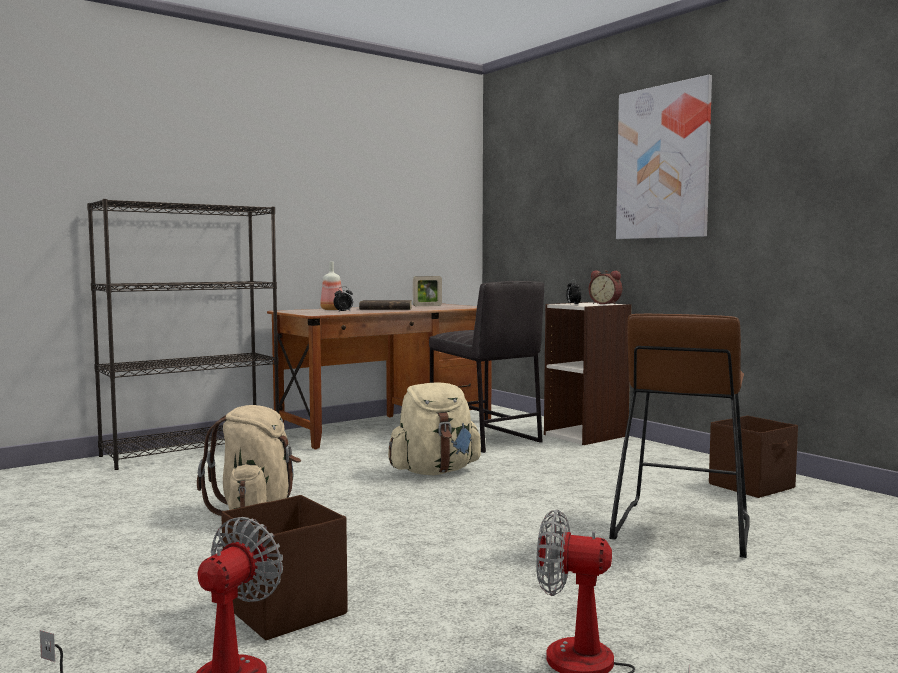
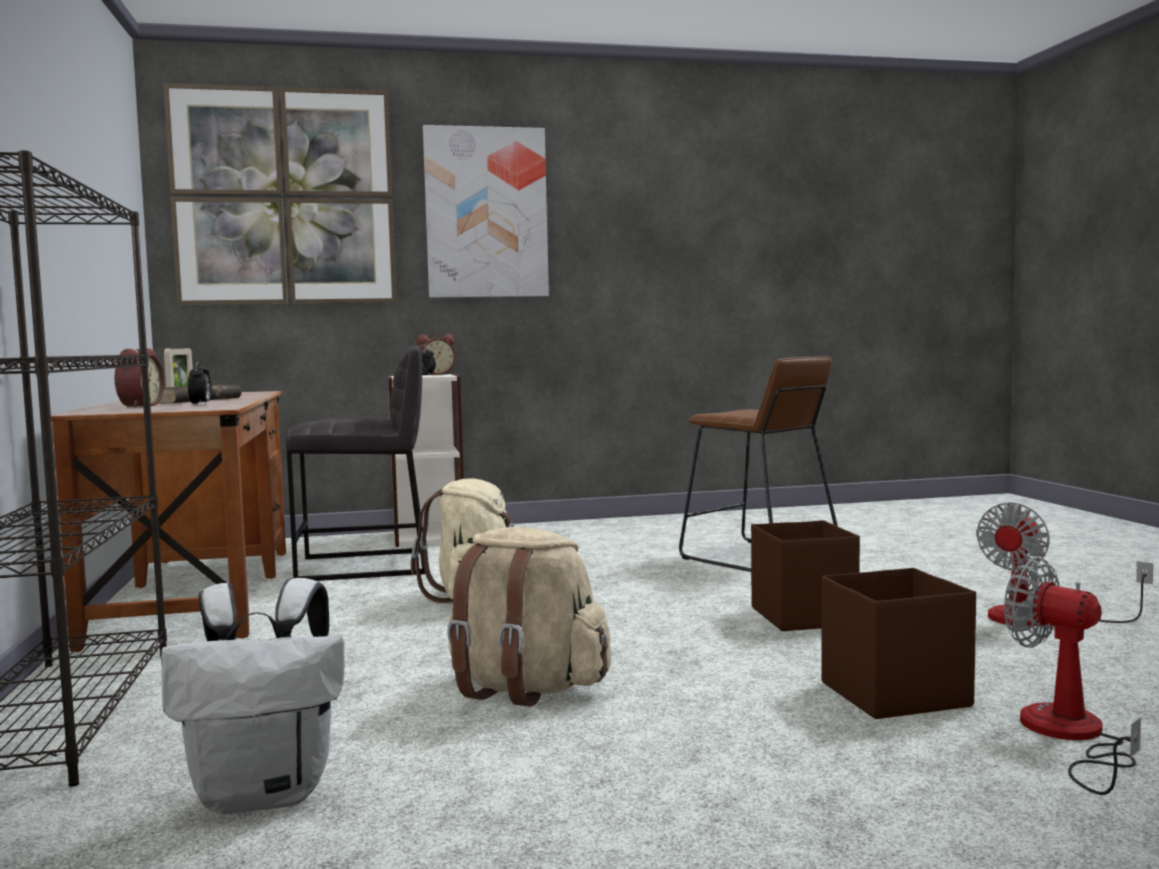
camera: 65 degrees left, 0 degrees up
bottle [320,262,343,310] -> alarm clock [114,348,164,408]
brown storage box [709,416,798,498] -> brown storage box moved to [751,520,860,631]
none -> white backpack [161,578,345,815]
none -> picture [163,83,396,305]

